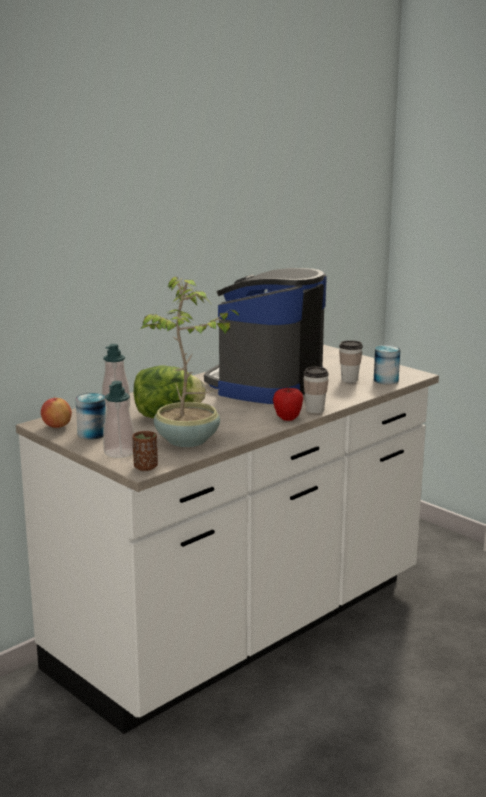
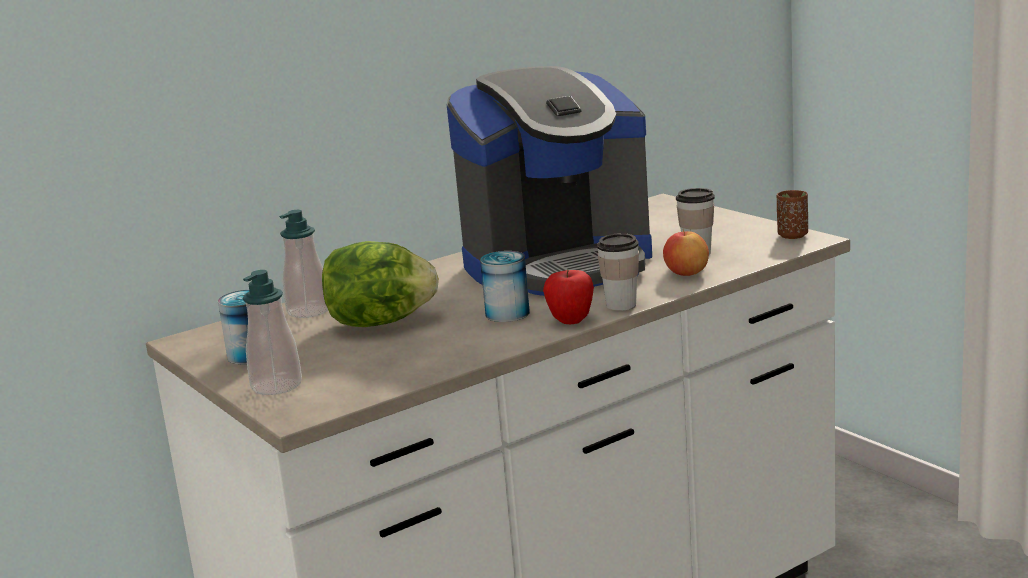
camera: 10 degrees right, 0 degrees up
apple [41,397,72,428] -> apple moved to [663,230,709,276]
brown cup [132,431,158,471] -> brown cup moved to [777,190,808,239]
potted plant [141,277,240,447] -> none
coffee machine [204,268,327,404] -> coffee machine turned 150 degrees counterclockwise [447,66,652,296]
can [374,345,400,384] -> can moved to [480,251,530,322]

